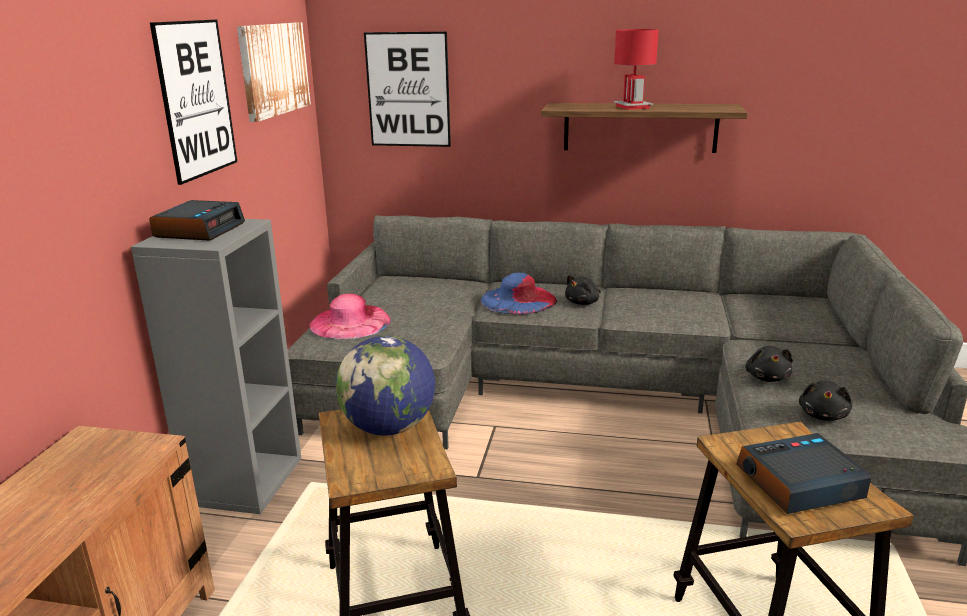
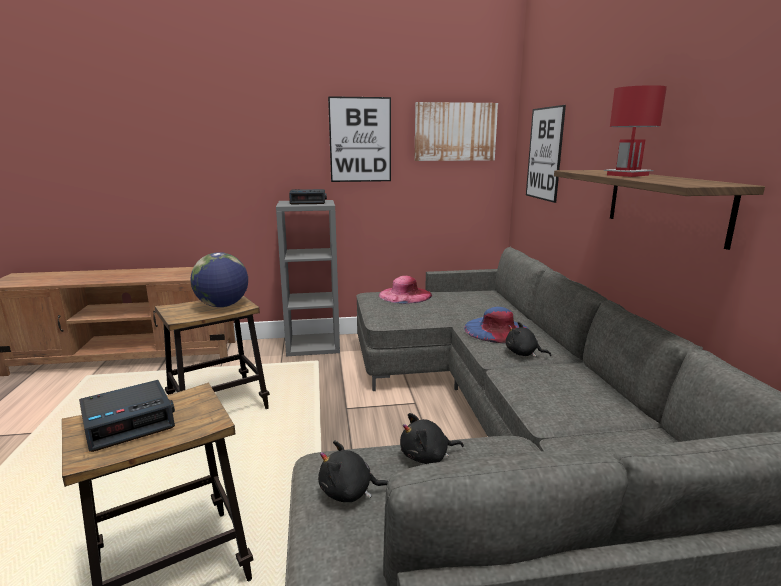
camera: 70 degrees right, 5 degrees down
alarm clock [736,433,871,514] -> alarm clock turned 90 degrees clockwise [79,380,175,452]

